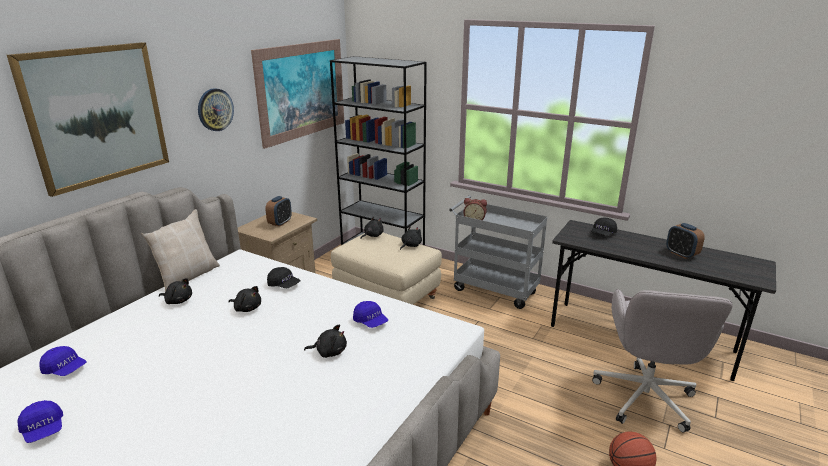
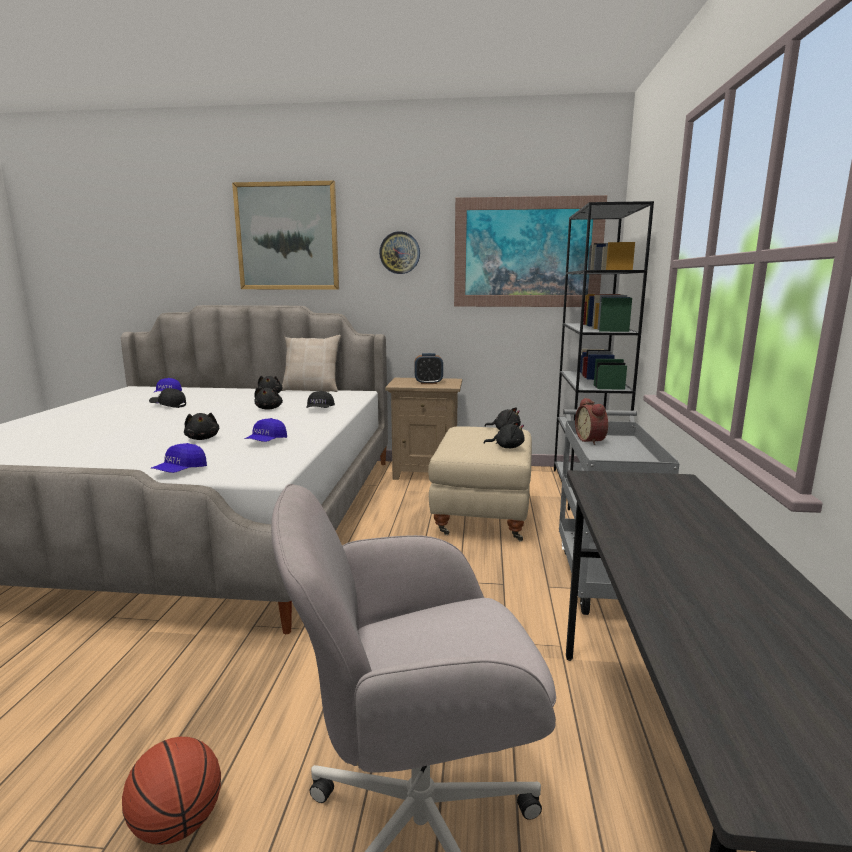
camera: 65 degrees right, 10 degrees down
blue cap [18,400,63,443] -> blue cap moved to [151,443,207,473]
black cap [591,218,617,236] -> black cap moved to [149,388,186,408]
alarm clock [666,223,705,259] -> none

